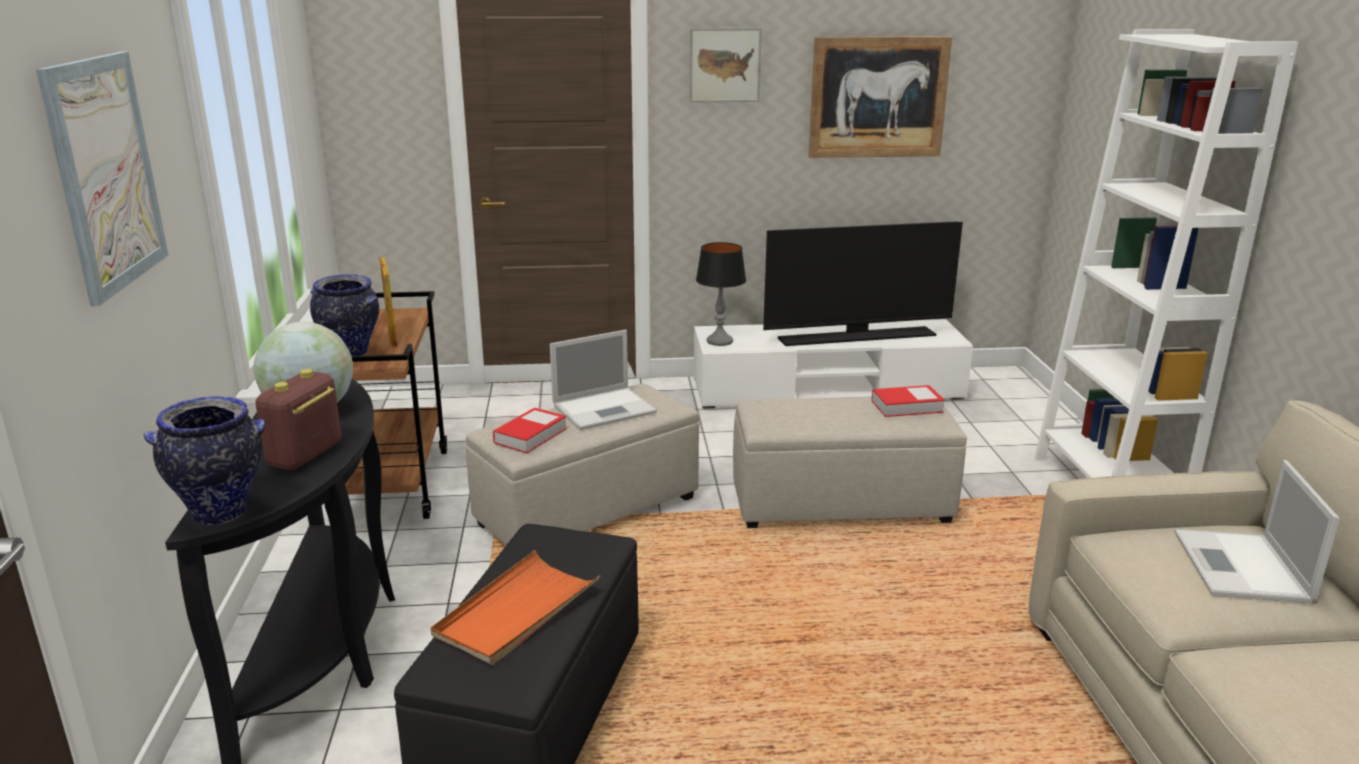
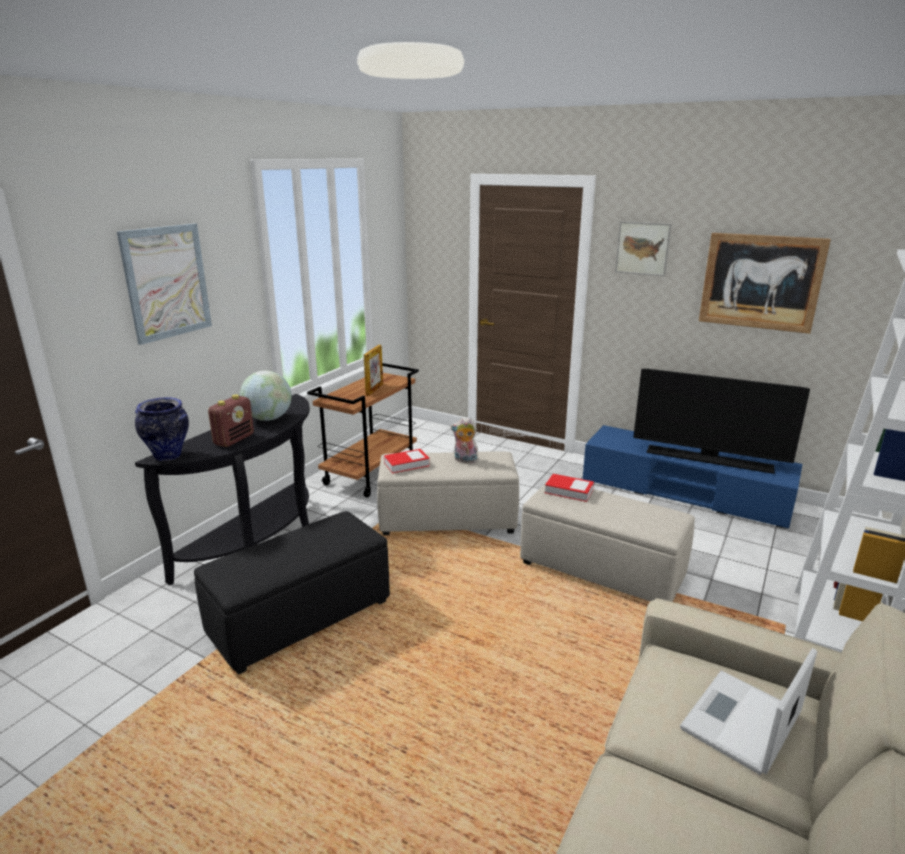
camera: 35 degrees right, 0 degrees up
radio [255,369,341,470] -> radio turned 150 degrees clockwise [208,395,254,447]
vase [310,274,379,356] -> none
orange tray [431,550,600,665] -> none
laptop [550,330,657,430] -> plush toy [451,417,478,463]
white tv stand [694,319,973,409] -> blue tv stand [583,425,802,529]
table lamp [696,242,746,346] -> none
book [872,385,945,417] -> book moved to [545,474,594,502]

